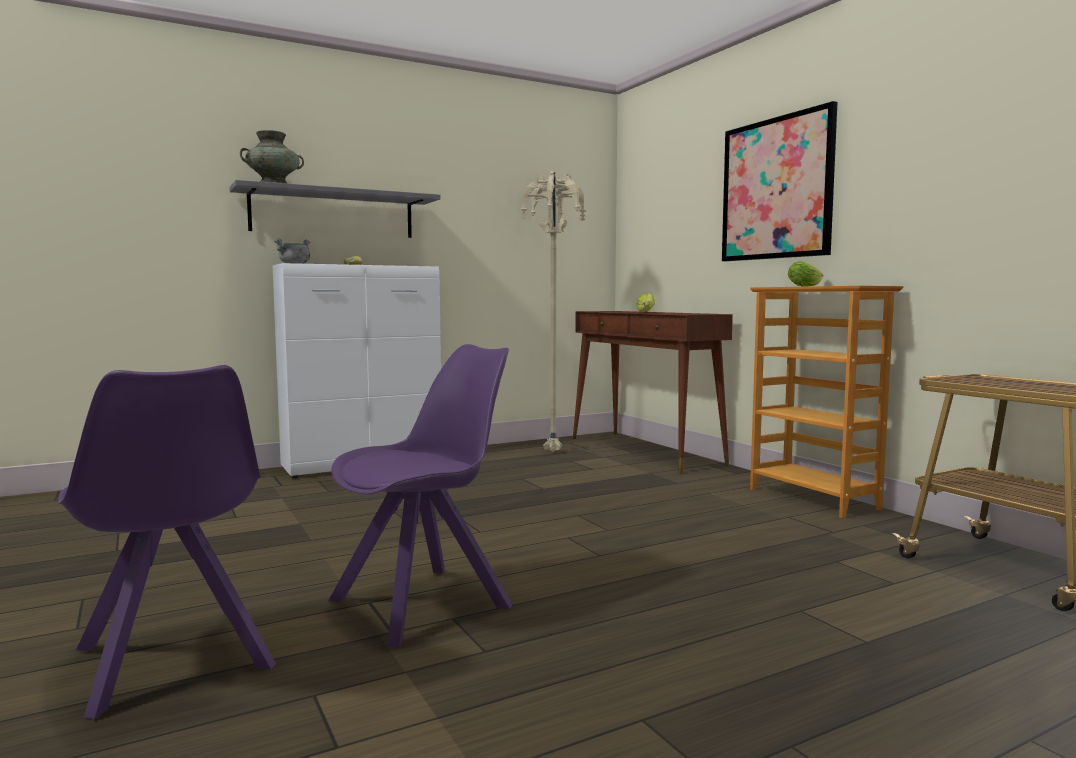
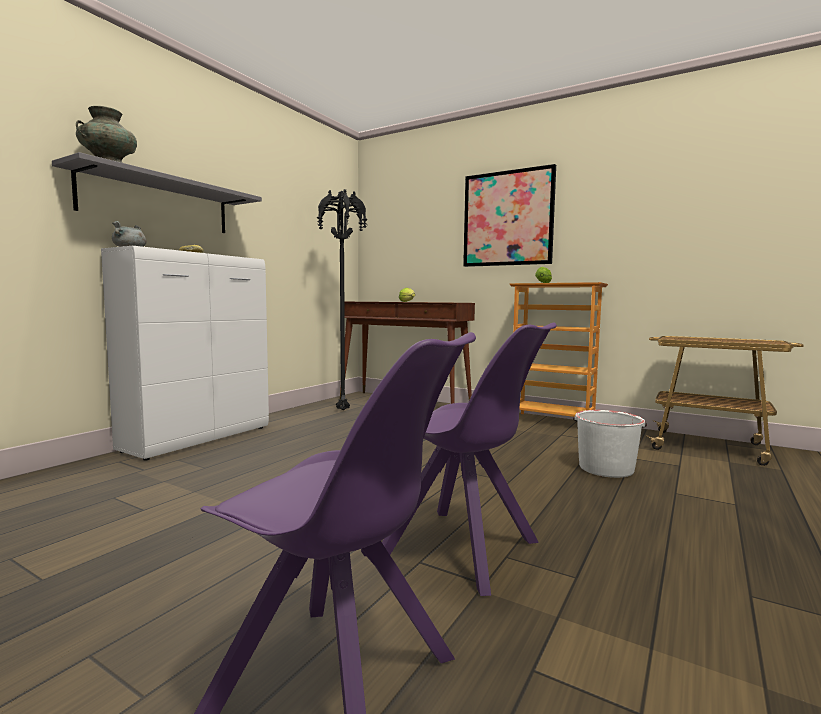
camera: 30 degrees left, 0 degrees up
purple chair [328,344,512,647] -> purple chair turned 105 degrees clockwise [382,323,557,596]
beige floor lamp [520,171,587,452] -> black floor lamp [317,189,368,410]
none -> white bucket [573,410,647,478]

